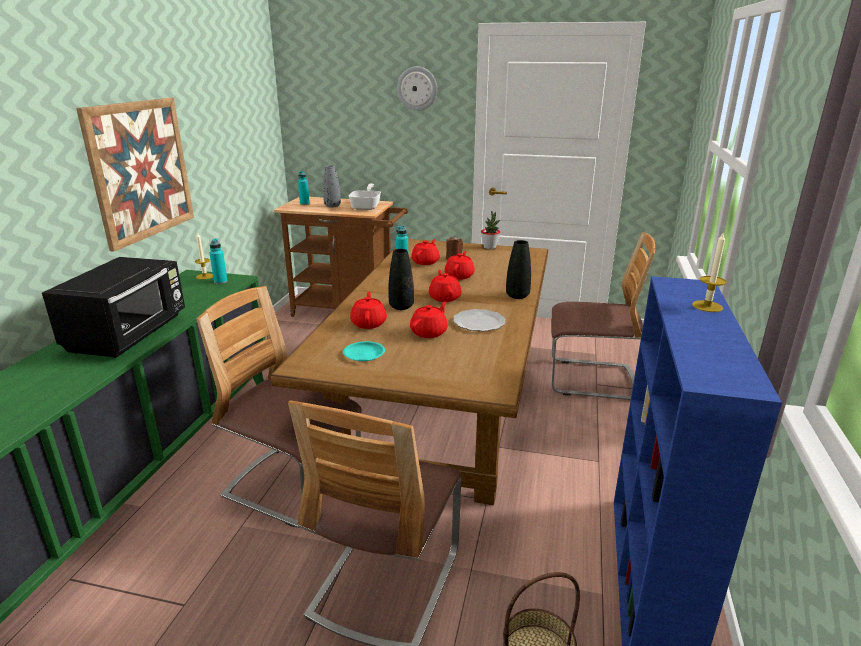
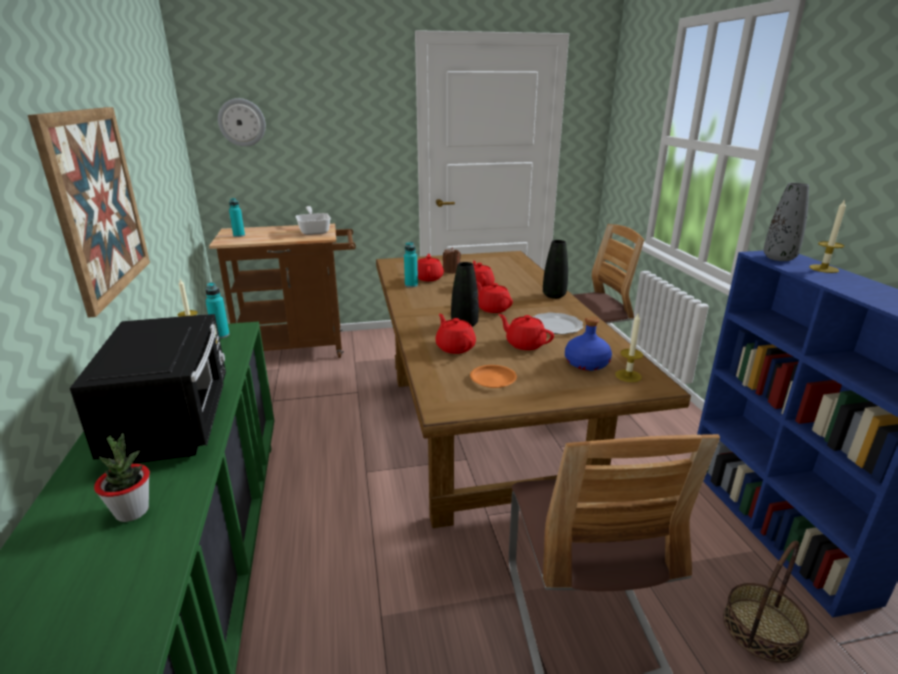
camera: 25 degrees left, 0 degrees up
chair [196,286,362,528] -> none
grey vase [323,165,341,208] -> grey vase moved to [763,183,809,261]
turquoise plate [343,341,385,361] -> orange plate [470,365,517,388]
wall clock [397,66,437,111] -> wall clock moved to [218,98,266,147]
red teapot [410,301,448,338] -> red teapot turned 60 degrees counterclockwise [498,314,554,350]
potted plant [481,211,500,249] -> potted plant moved to [94,433,150,522]
none -> blue bottle [565,317,612,371]
none -> candle [615,312,643,382]

